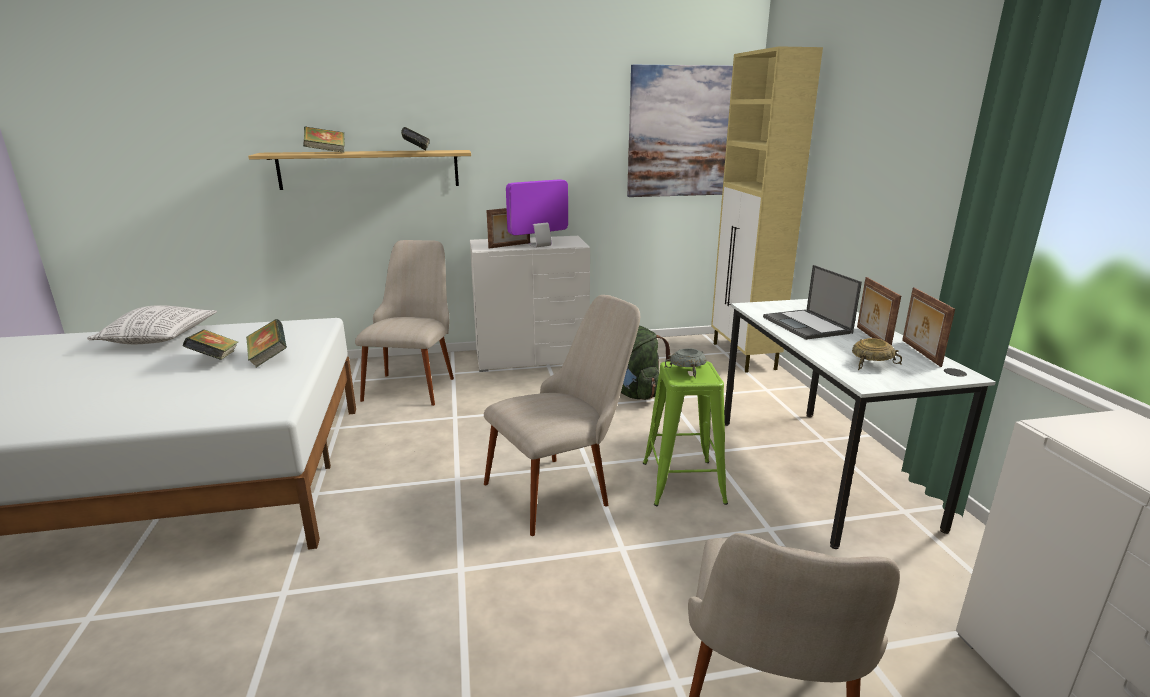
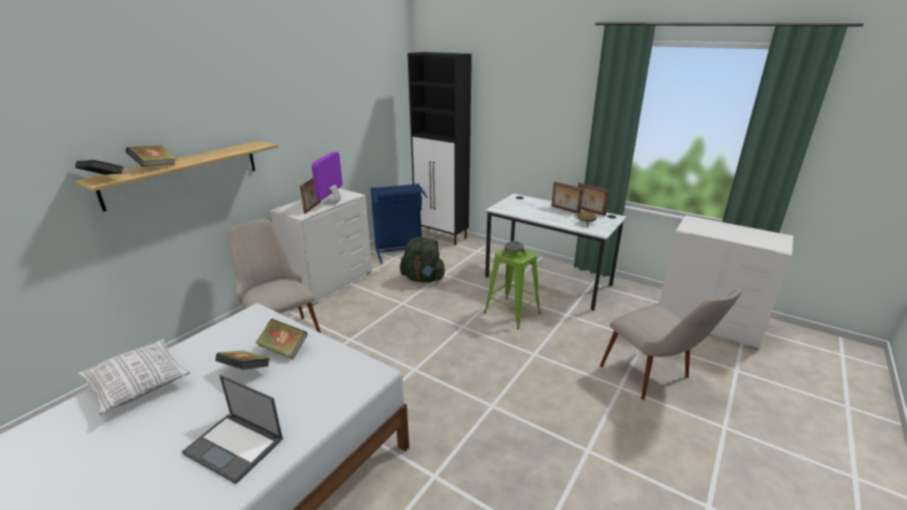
camera: 45 degrees left, 5 degrees up
book [401,127,430,150] -> book moved to [75,160,124,175]
beige chair [484,295,640,536] -> none
picture [627,65,733,197] -> none
beige cabinet [711,46,823,373] -> black cabinet [408,52,472,245]
laptop [763,265,862,340] -> laptop moved to [182,375,283,484]
none -> blue laundry basket [370,183,427,264]

